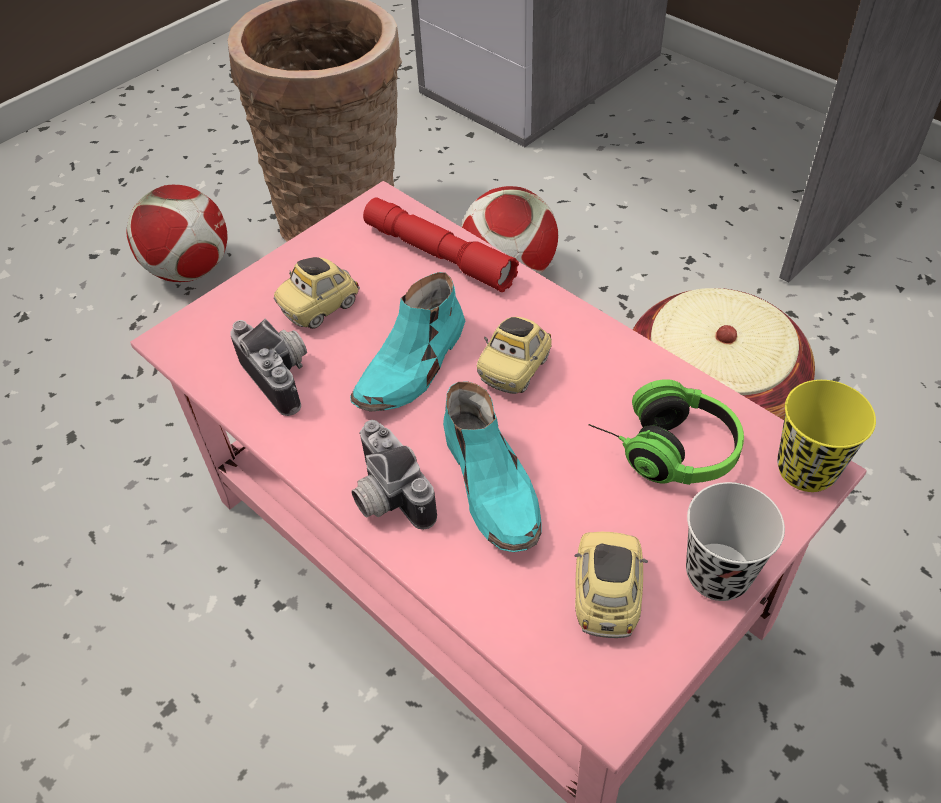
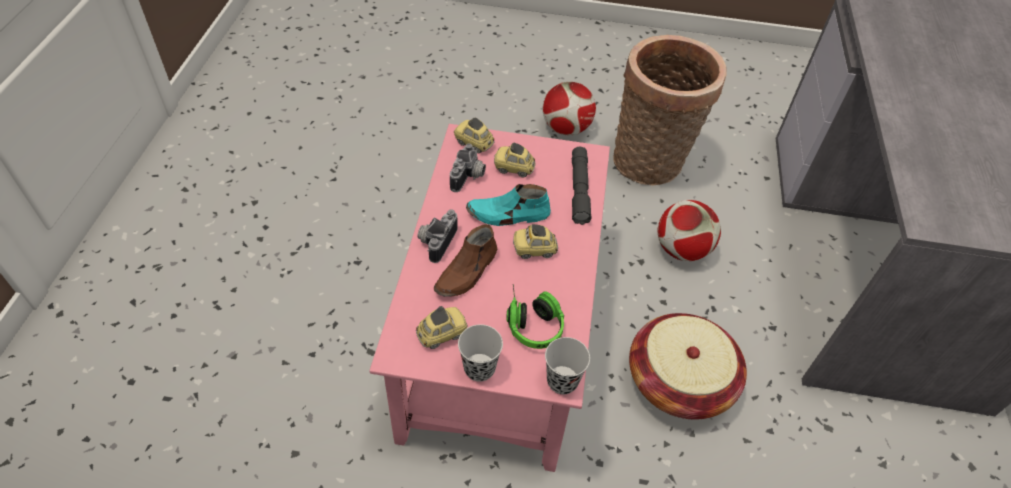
camera: 50 degrees right, 0 degrees up
red flashlight [363,198,519,292] -> grey flashlight [572,147,592,225]
turquoise shoe [443,382,542,552] -> brown shoe [434,224,498,297]
yellow cup [777,380,876,492] -> black cup [545,337,590,394]
none -> toy car [454,117,495,154]

